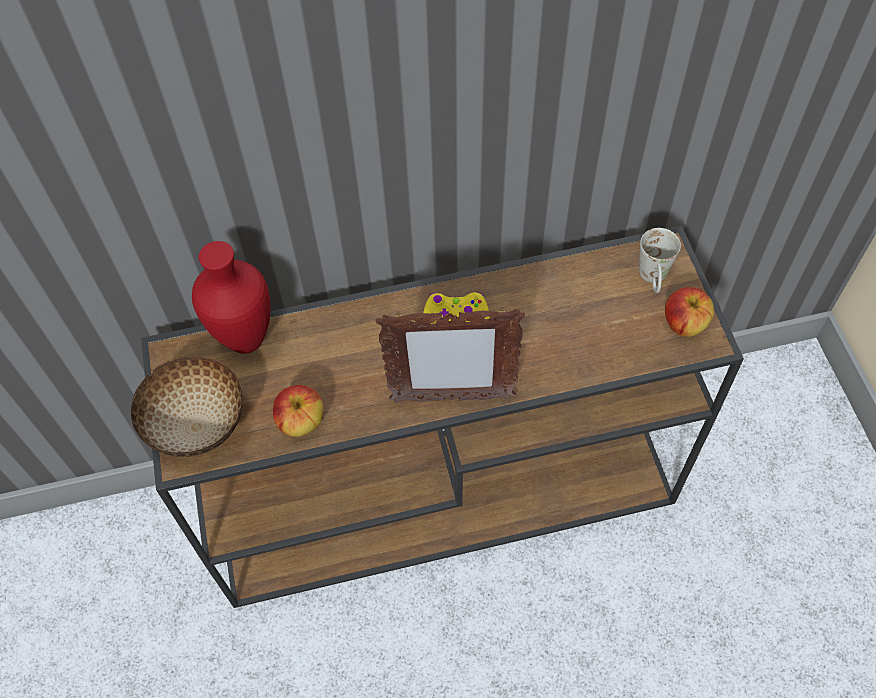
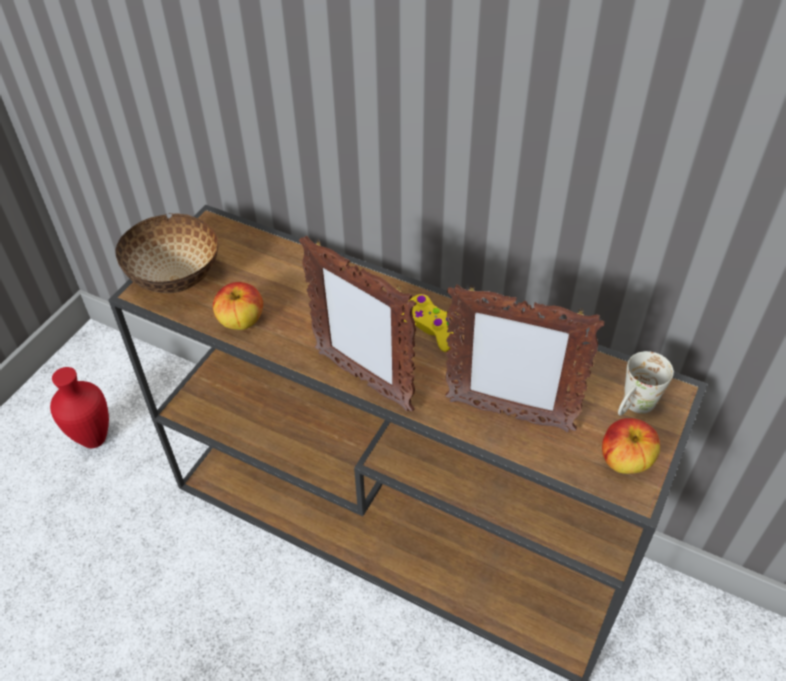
camera: 40 degrees right, 10 degrees down
red vase [192,241,271,354] -> red vase moved to [50,367,109,448]
none -> picture frame [445,284,605,433]

